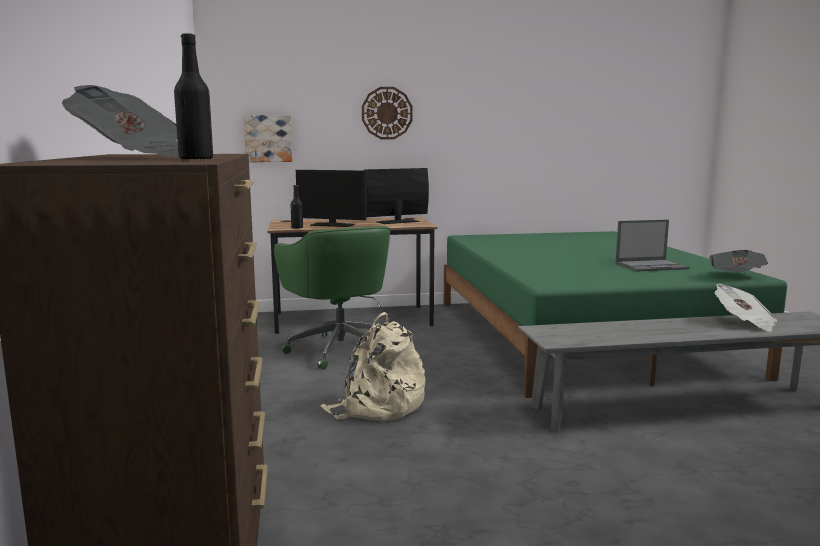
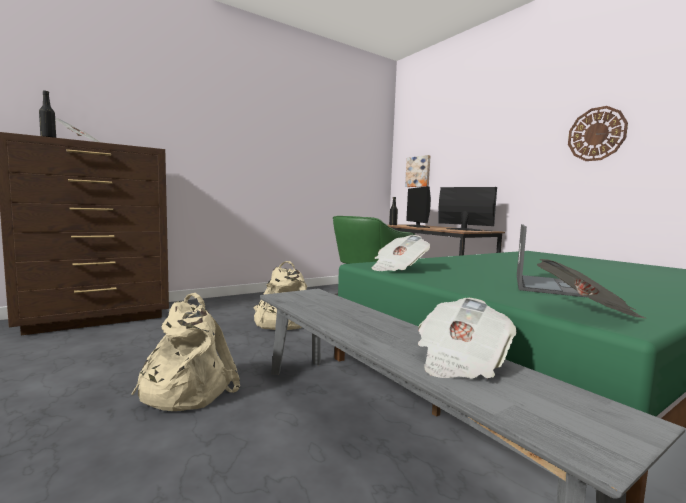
camera: 65 degrees right, 5 degrees down
wall clock [362,87,413,139] -> wall clock moved to [568,106,628,161]
laptop [615,220,690,271] -> laptop turned 120 degrees counterclockwise [517,224,588,298]
none -> beige backpack [131,293,240,411]
none -> newspaper [372,235,430,271]

